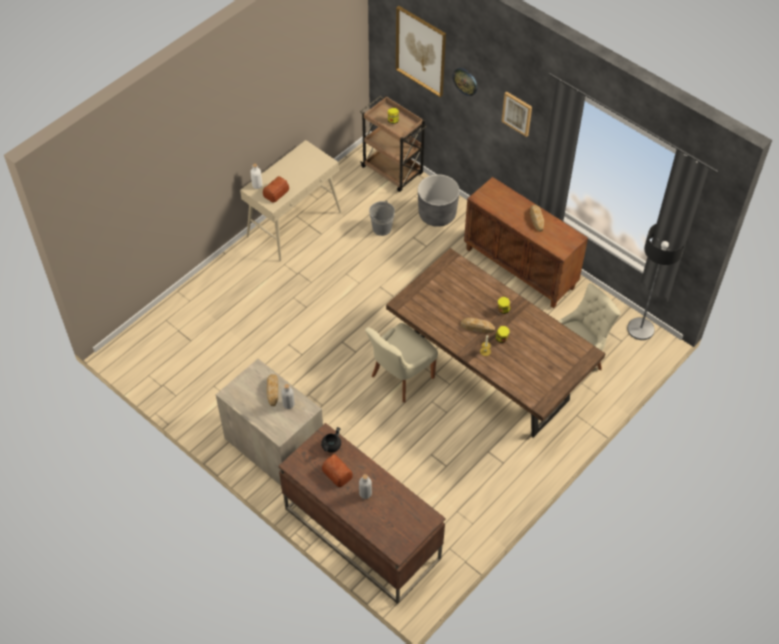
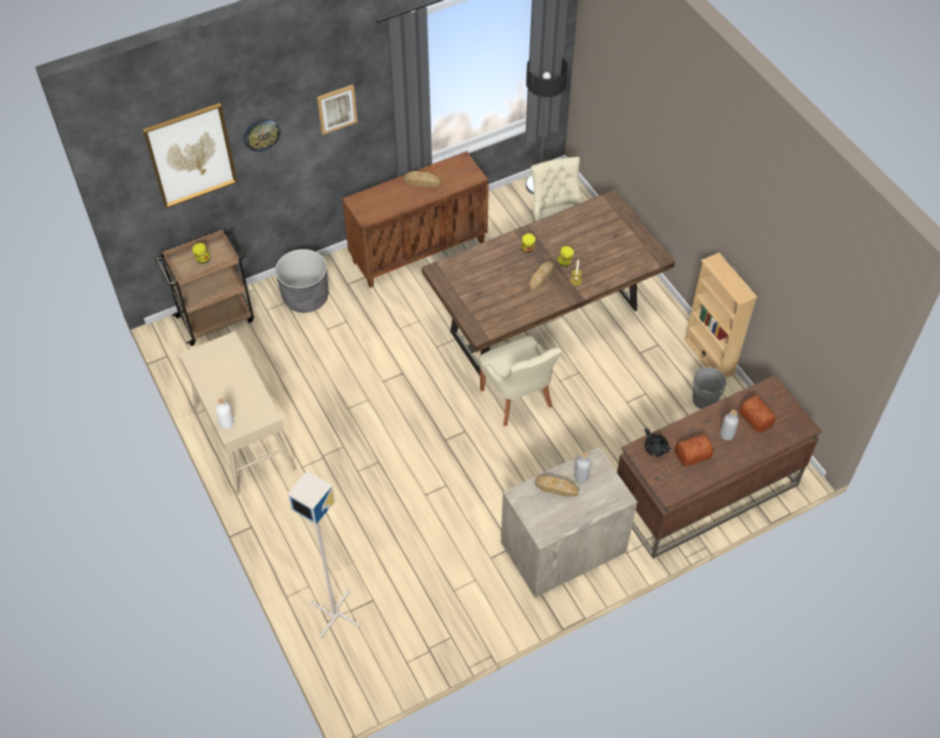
camera: 70 degrees left, 0 degrees up
bread [263,176,289,203] -> bread moved to [739,395,775,433]
grey bucket [369,200,395,236] -> grey bucket moved to [692,367,726,409]
none -> grey floor lamp [288,471,360,638]
none -> beige bookcase [683,252,758,378]

